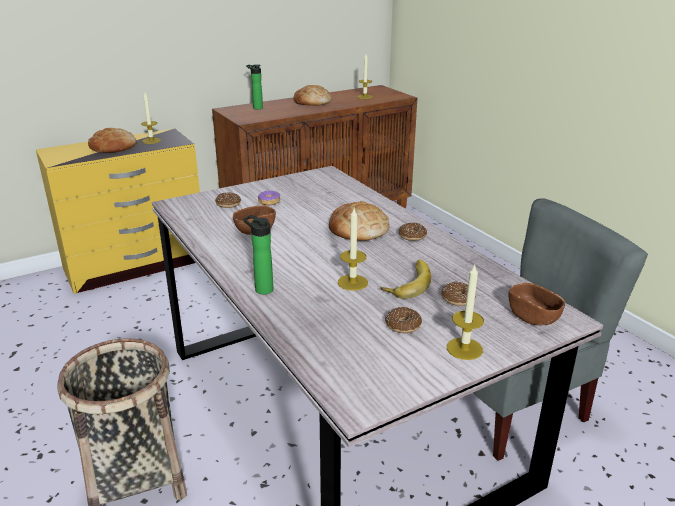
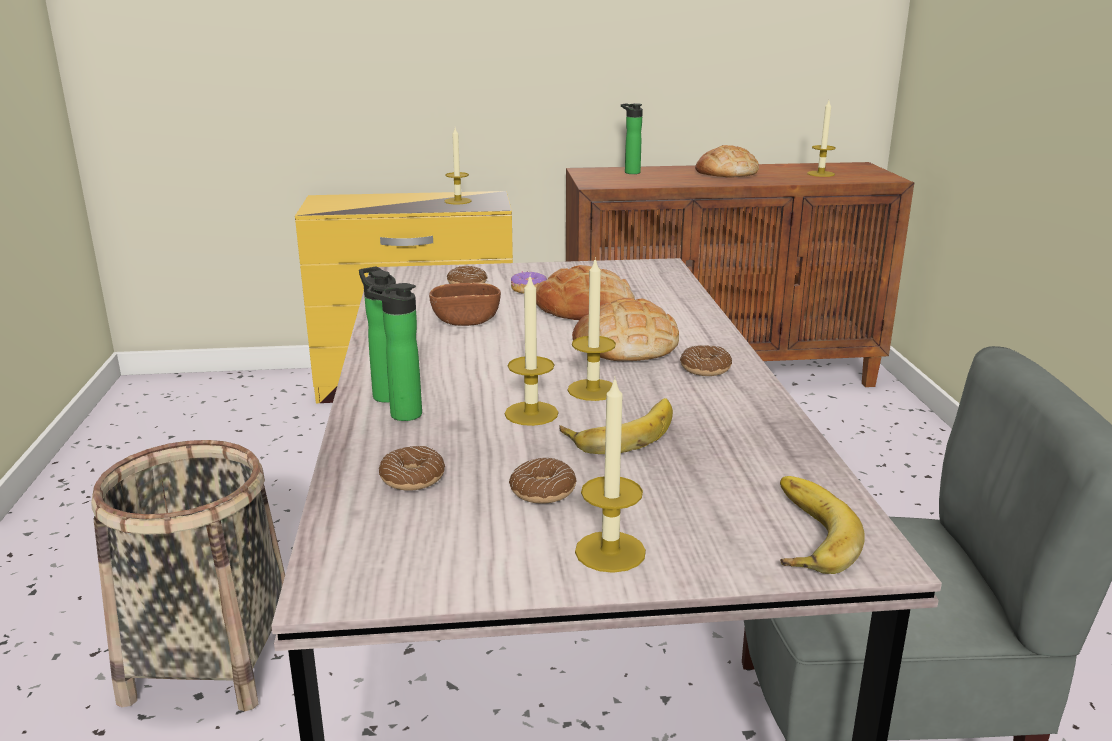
camera: 25 degrees right, 5 degrees down
bread [88,128,137,153] -> bread moved to [536,265,635,320]
donut [441,281,468,306] -> donut moved to [379,446,445,491]
brown bowl [508,283,565,325] -> banana [780,476,865,574]
none -> bottle [367,283,422,421]
none -> candle [568,257,616,401]

